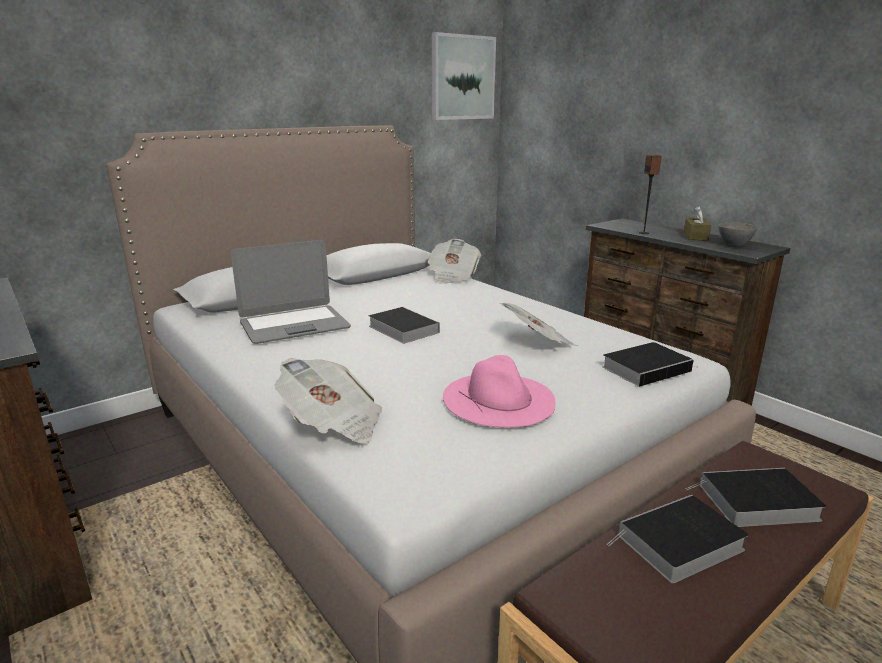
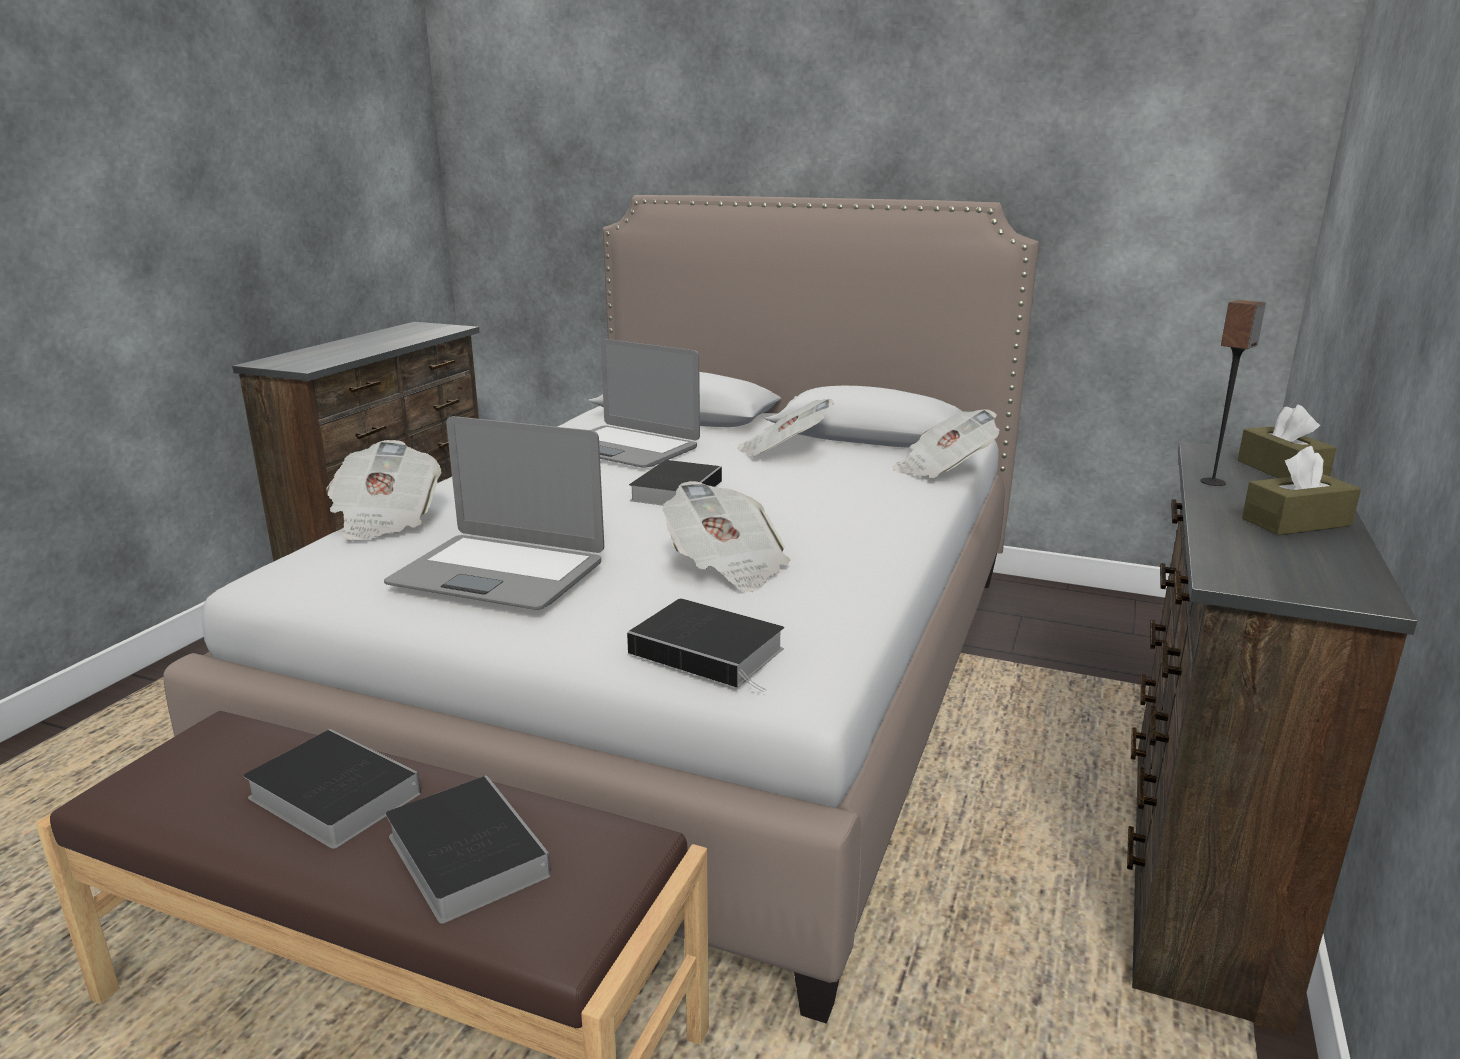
camera: 60 degrees right, 0 degrees up
picture [432,32,496,120] -> none
pink hat [443,355,555,427] -> laptop [384,416,604,610]
grey bowl [718,222,757,247] -> none
none -> newspaper [737,399,834,457]
none -> brown tissue box [1238,405,1337,478]

